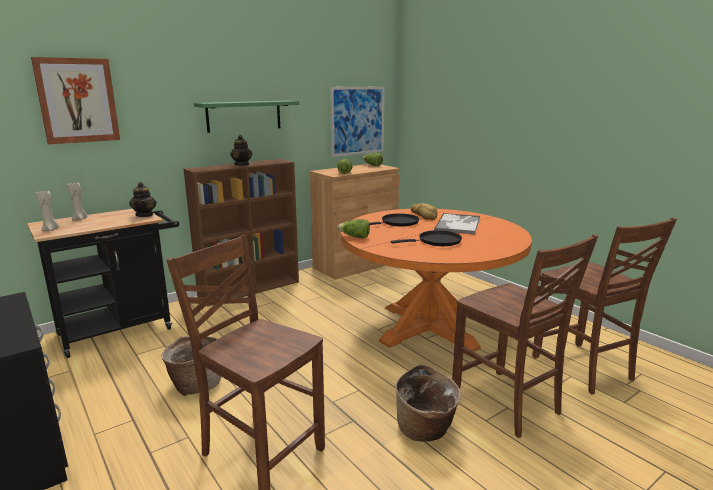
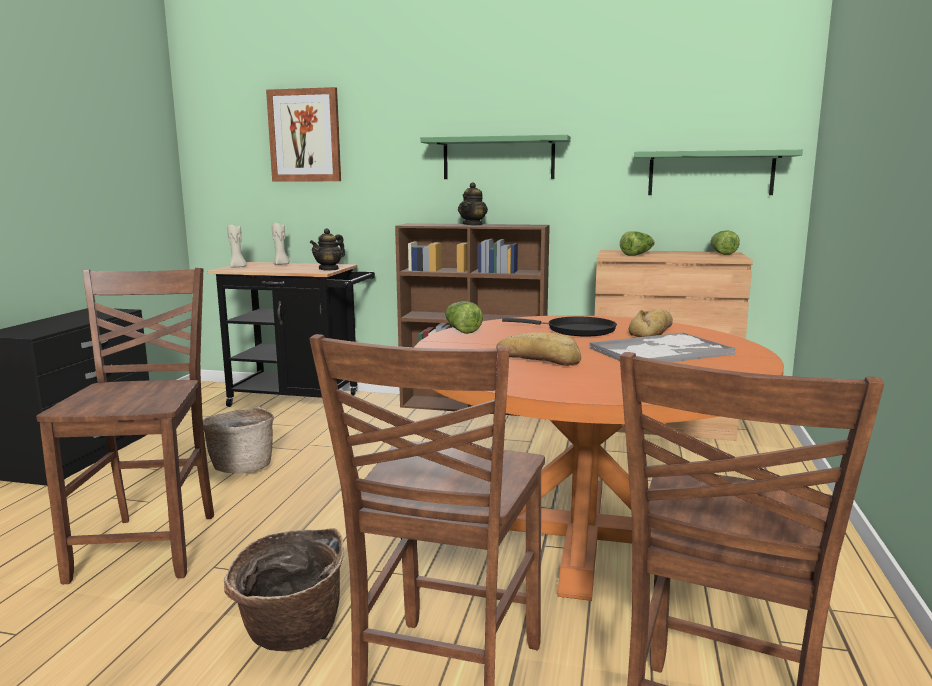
camera: 50 degrees right, 5 degrees down
picture [330,86,385,157] -> green shelf [634,150,803,195]
black frying pan [391,230,462,246] -> bread [496,332,581,366]

